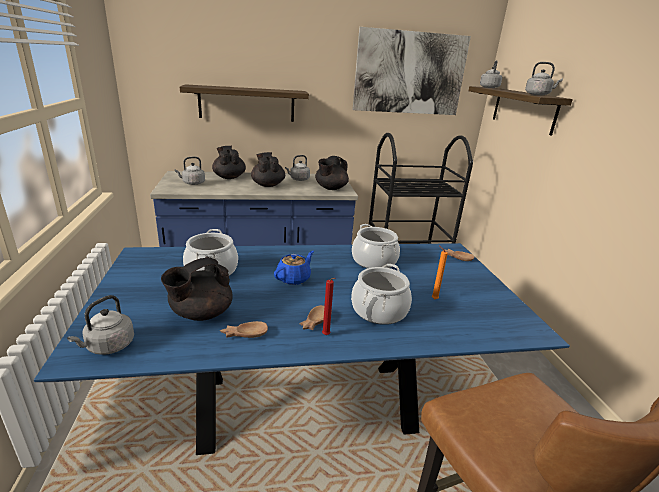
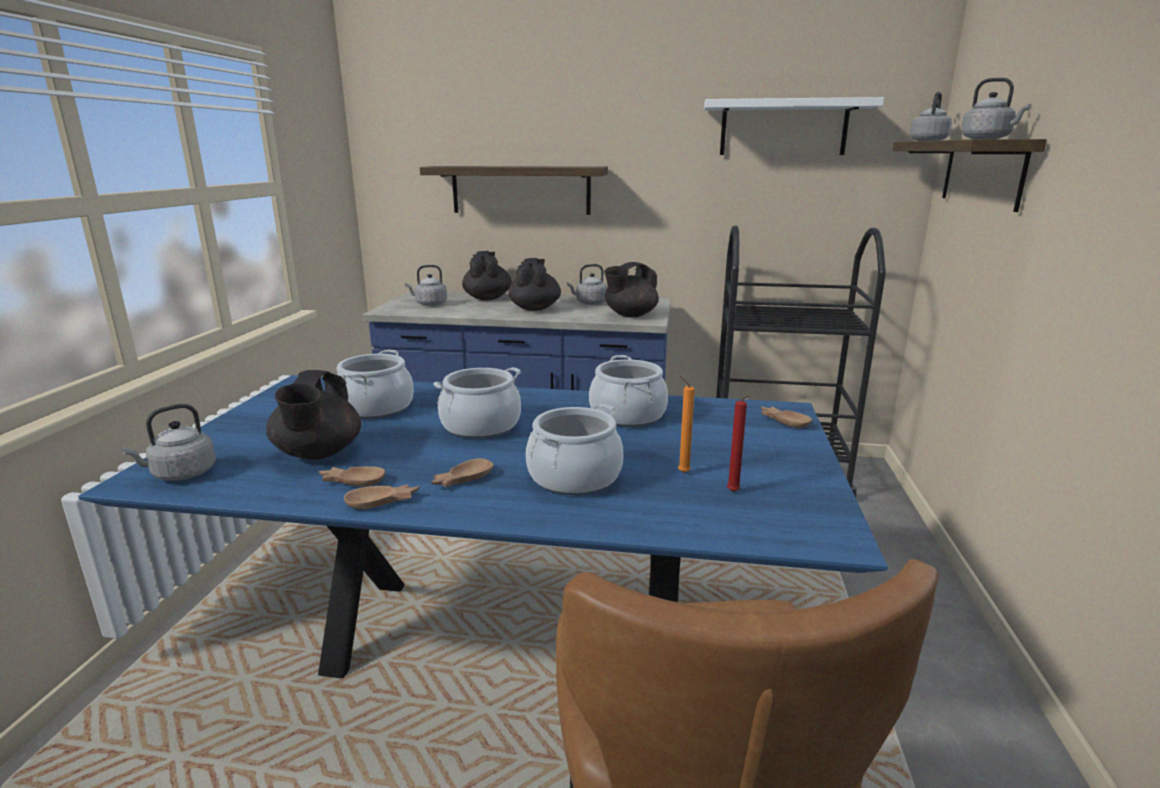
camera: 20 degrees right, 5 degrees down
black teapot [161,257,233,321] -> black teapot turned 60 degrees counterclockwise [266,370,361,460]
blue teapot [274,251,314,285] -> cooking pot [433,367,521,439]
red candle [322,278,336,335] -> red candle moved to [727,395,749,492]
picture [352,27,471,115] -> white shelf [704,97,884,155]
none -> brown bowl [344,484,420,509]

